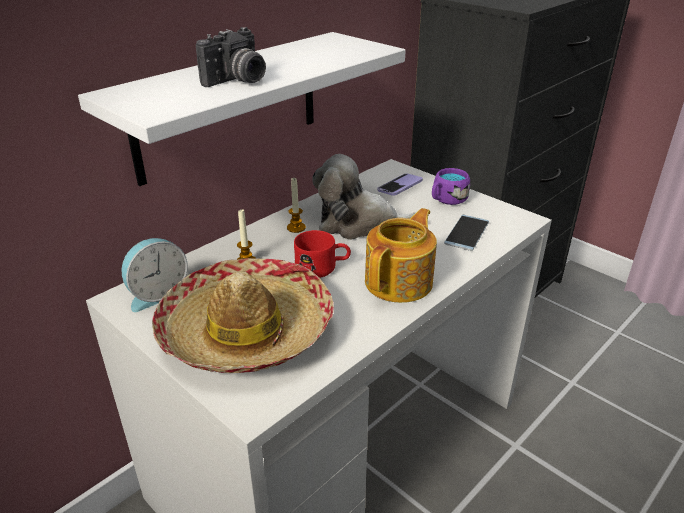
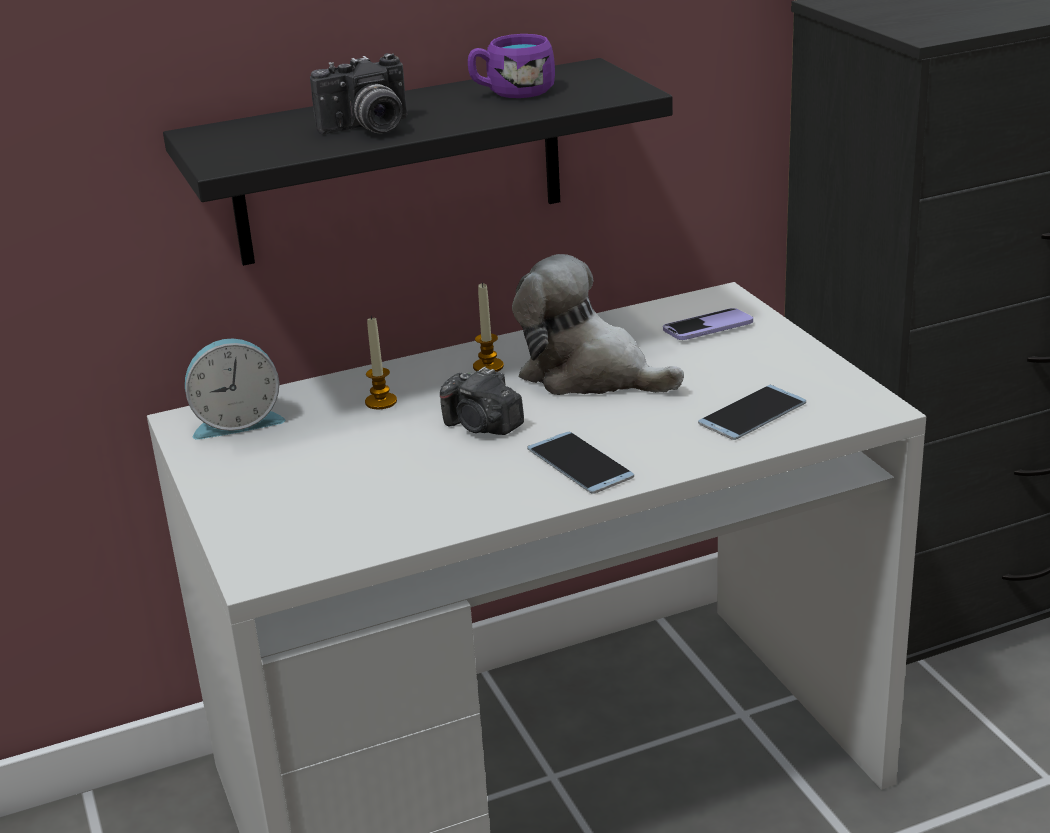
camera: 25 degrees right, 5 degrees down
white shelf [78,32,406,186] -> black shelf [163,58,673,266]
hat [152,258,334,373] -> none
red mug [294,230,351,278] -> camera [440,367,524,435]
teapot [365,208,437,303] -> phone [527,432,634,494]
purple mug [432,168,470,205] -> purple mug moved to [468,34,555,98]

